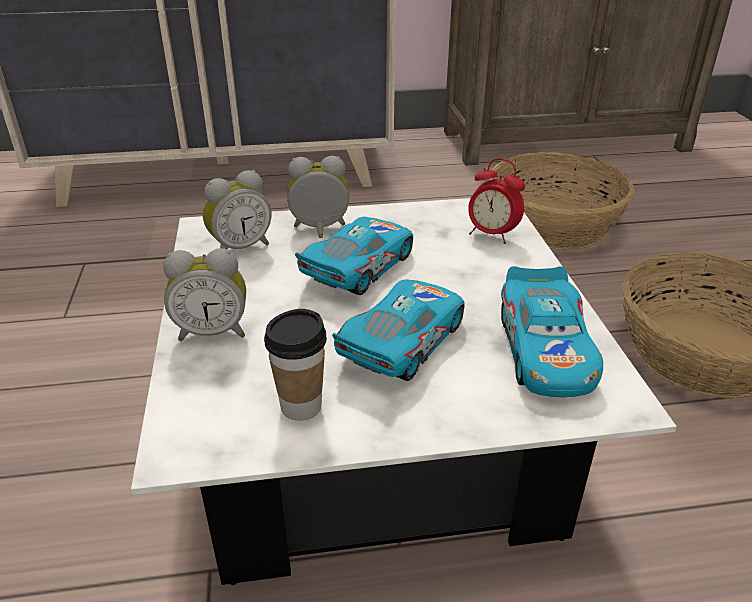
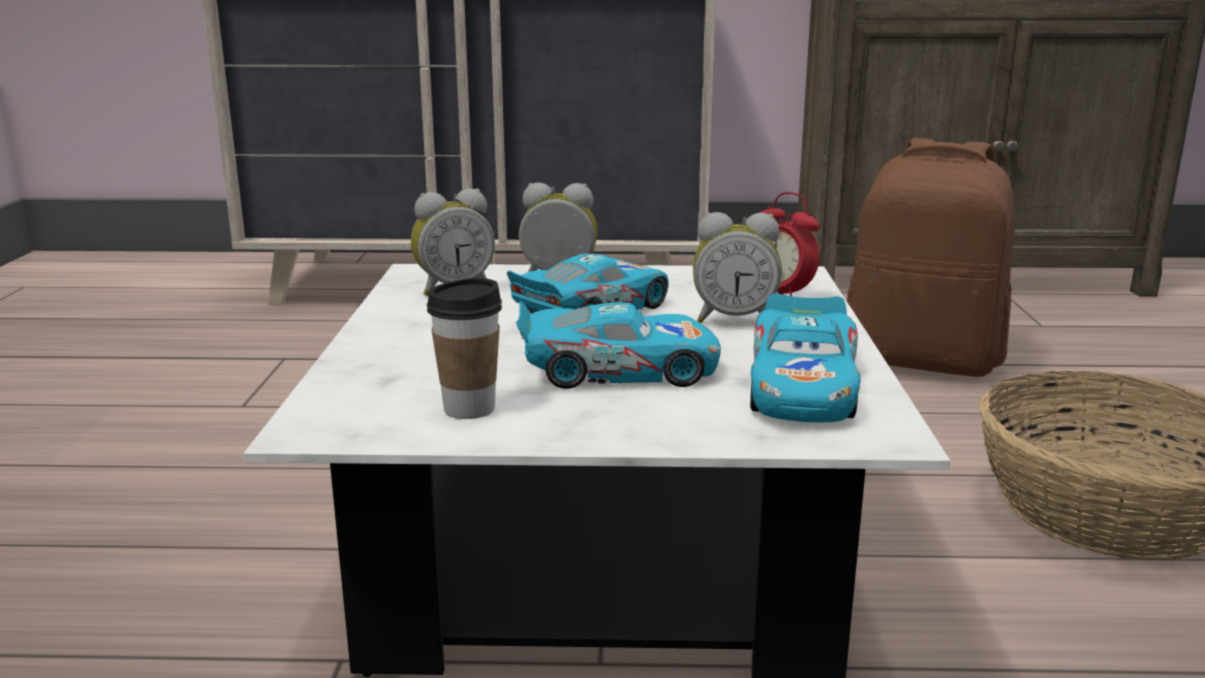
camera: 10 degrees right, 15 degrees down
alarm clock [163,248,246,341] -> alarm clock moved to [693,212,782,323]
toy car [332,279,465,381] -> toy car turned 45 degrees clockwise [516,301,721,389]
basket [490,152,634,250] -> brown backpack [847,138,1015,377]

